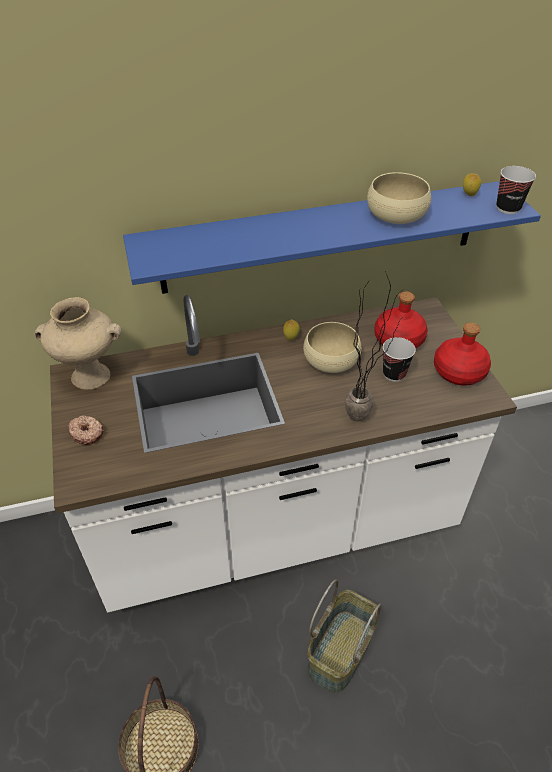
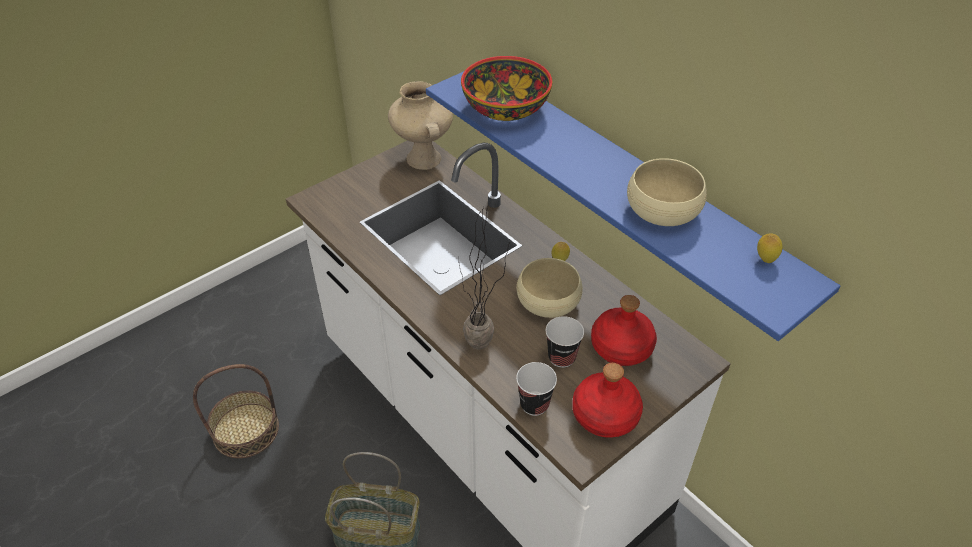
camera: 65 degrees right, 0 degrees up
donut [68,415,104,445] -> none
cup [496,166,536,214] -> cup moved to [516,362,557,416]
none -> bowl [461,56,552,121]

